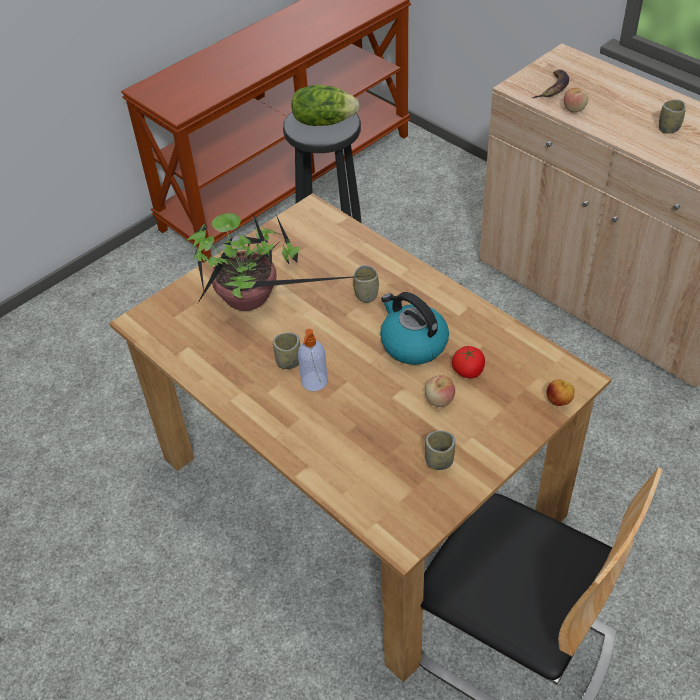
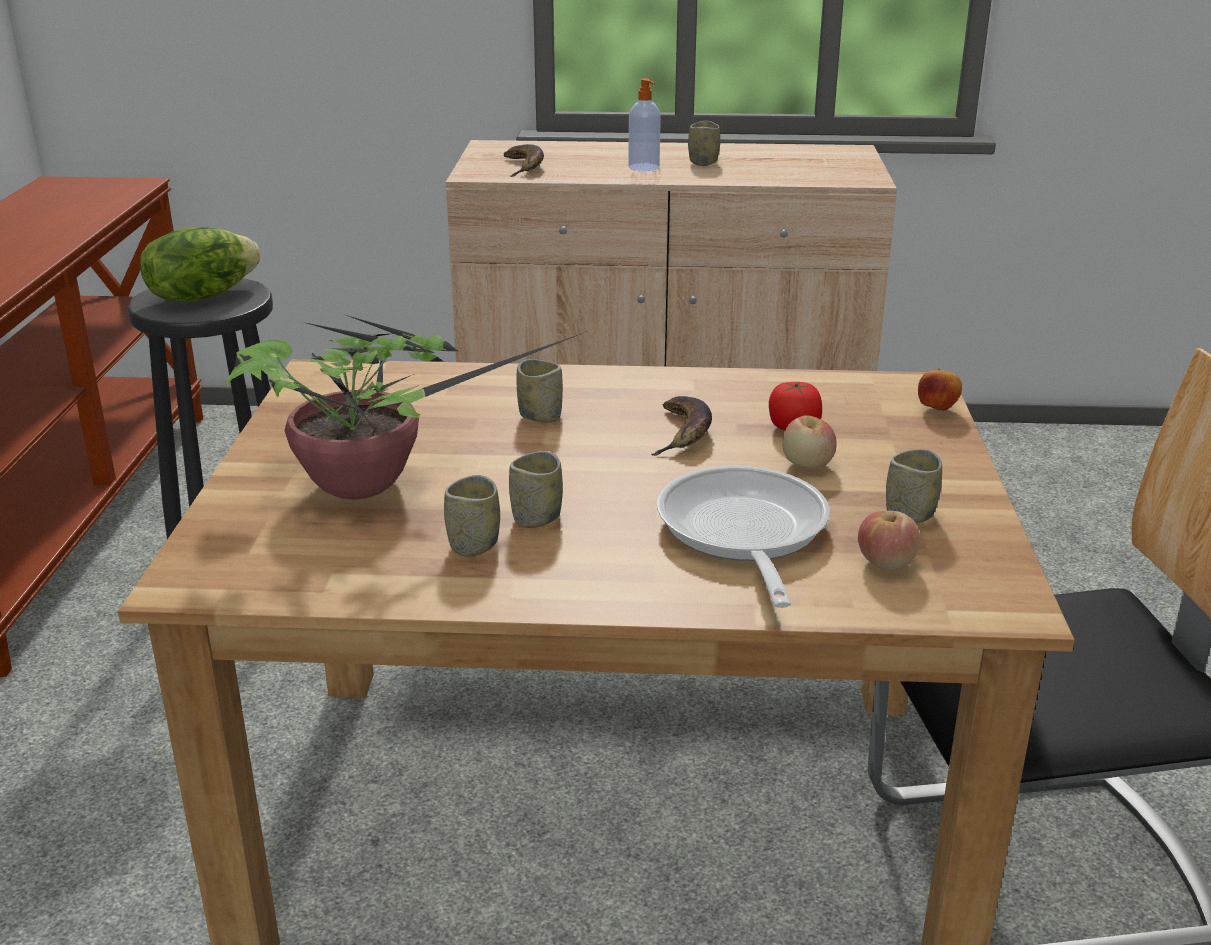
camera: 45 degrees left, 20 degrees down
soap dispenser [298,329,328,391] -> soap dispenser moved to [628,78,661,171]
kettle [380,292,449,365] -> banana [651,396,712,456]
apple [564,88,588,112] -> apple moved to [858,511,920,571]
none -> cup [444,475,500,557]
none -> frying pan [657,466,830,608]

